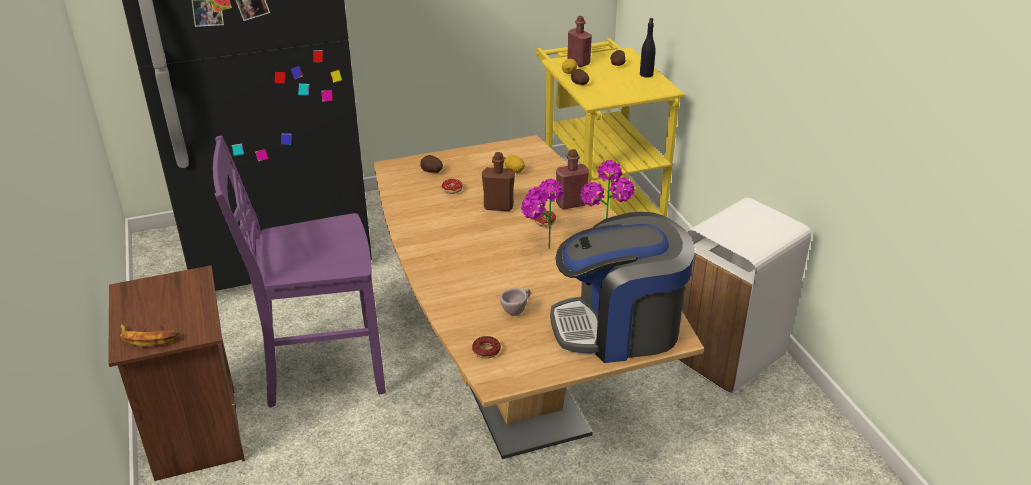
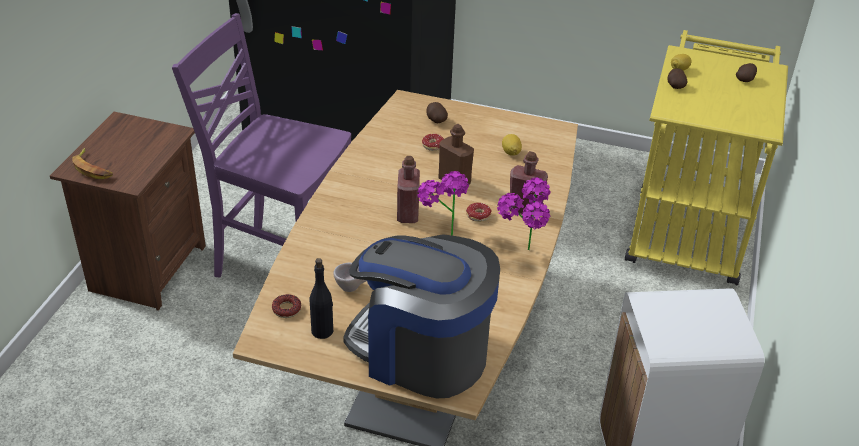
camera: 35 degrees right, 5 degrees up
red bottle [567,16,592,67] -> red bottle moved to [397,156,420,223]
black bottle [640,18,656,77] -> black bottle moved to [310,258,333,339]

